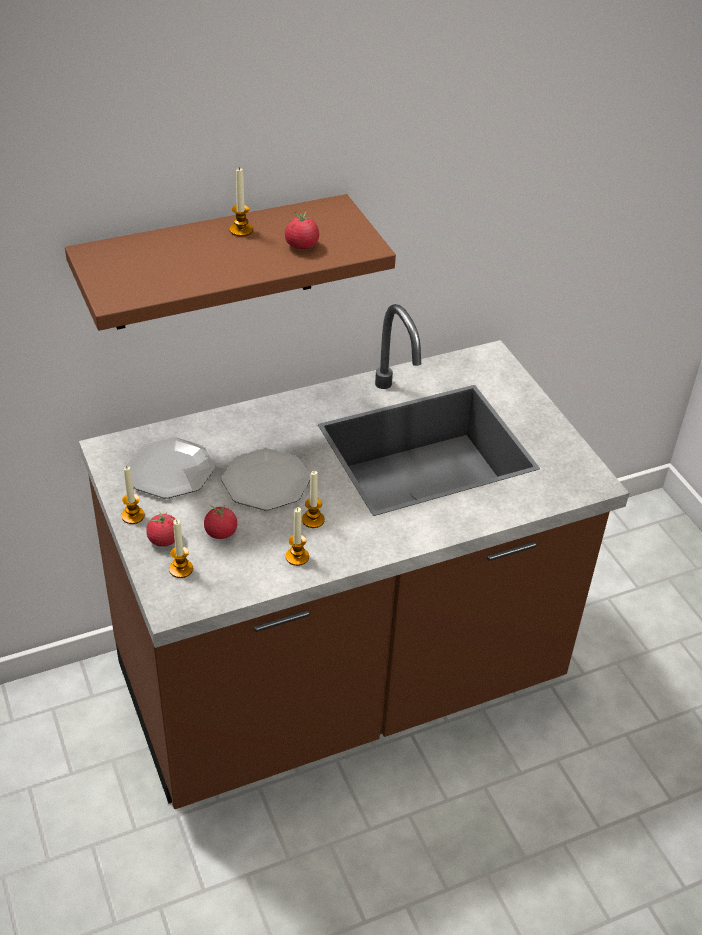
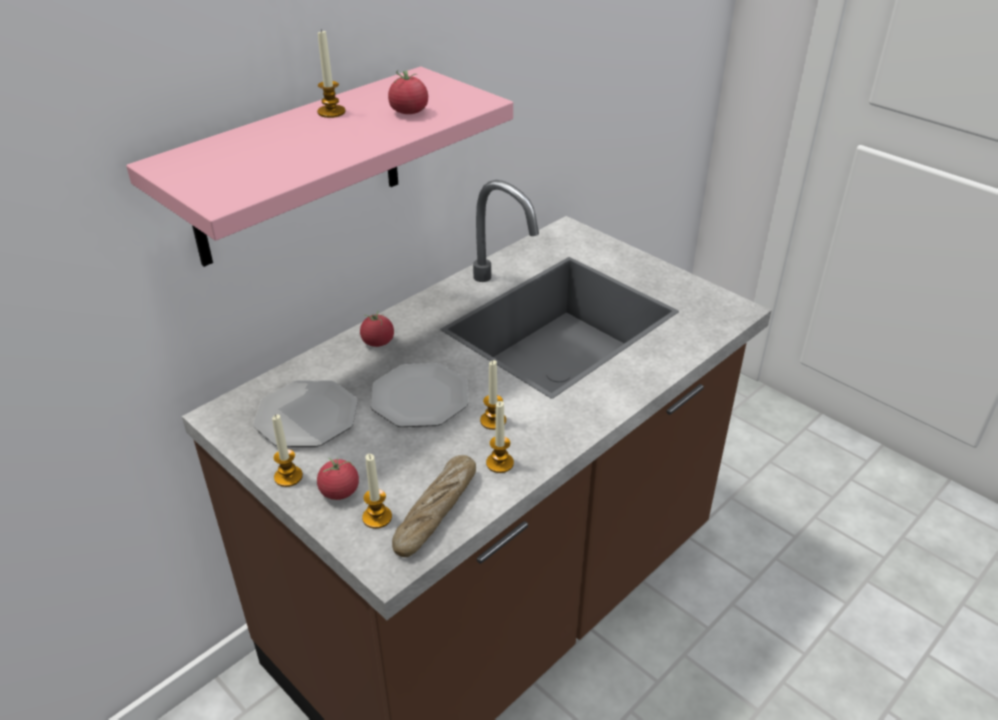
camera: 20 degrees left, 5 degrees down
brown shelf [65,194,396,331] -> pink shelf [126,67,513,267]
tomato [204,505,237,539] -> tomato moved to [360,311,394,347]
none -> bread [392,455,476,557]

